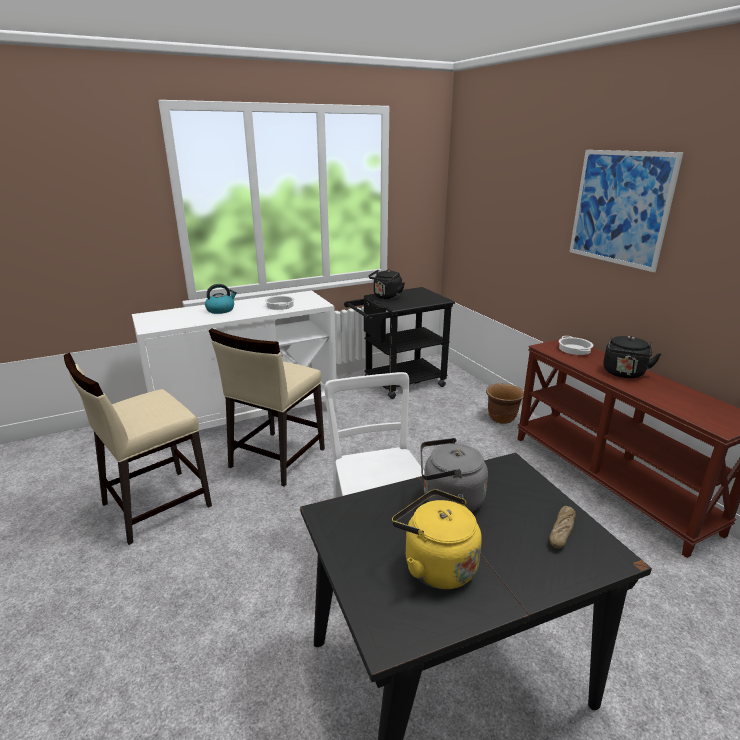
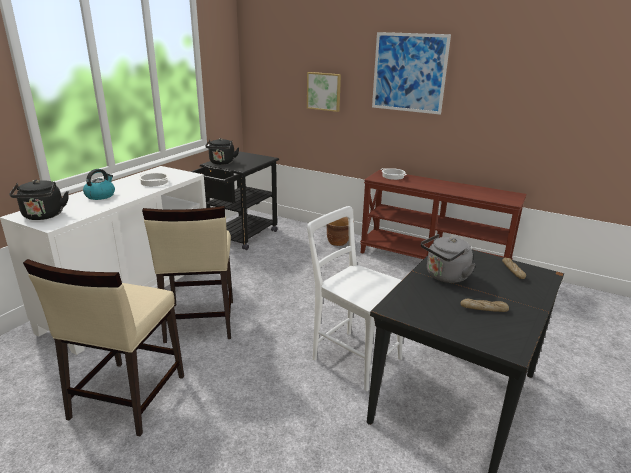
camera: 35 degrees left, 0 degrees up
yellow kettle [392,489,482,589] -> bread [460,298,509,312]
black kettle [603,336,661,378] -> black kettle moved to [9,180,69,220]
none -> picture [307,72,341,112]

